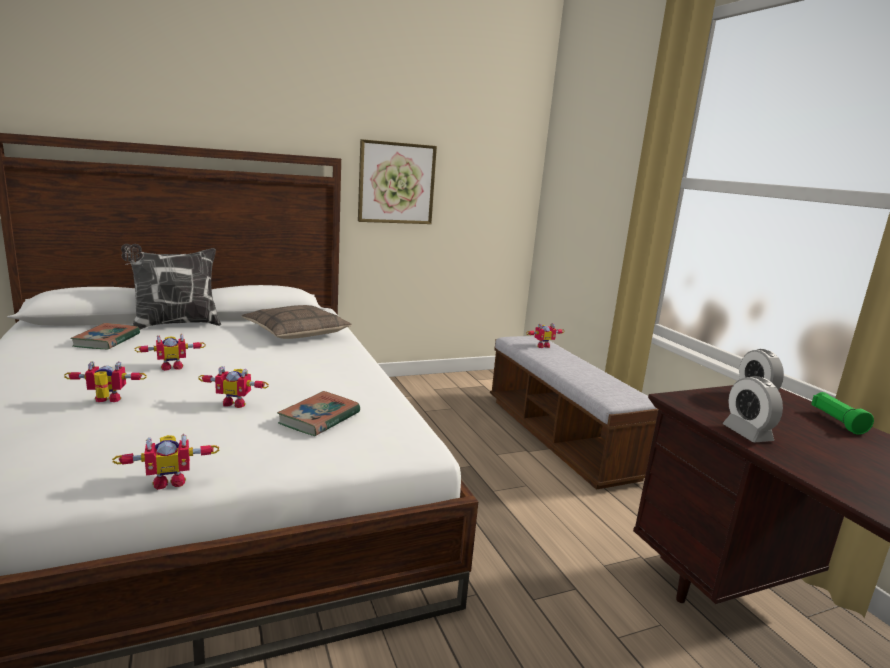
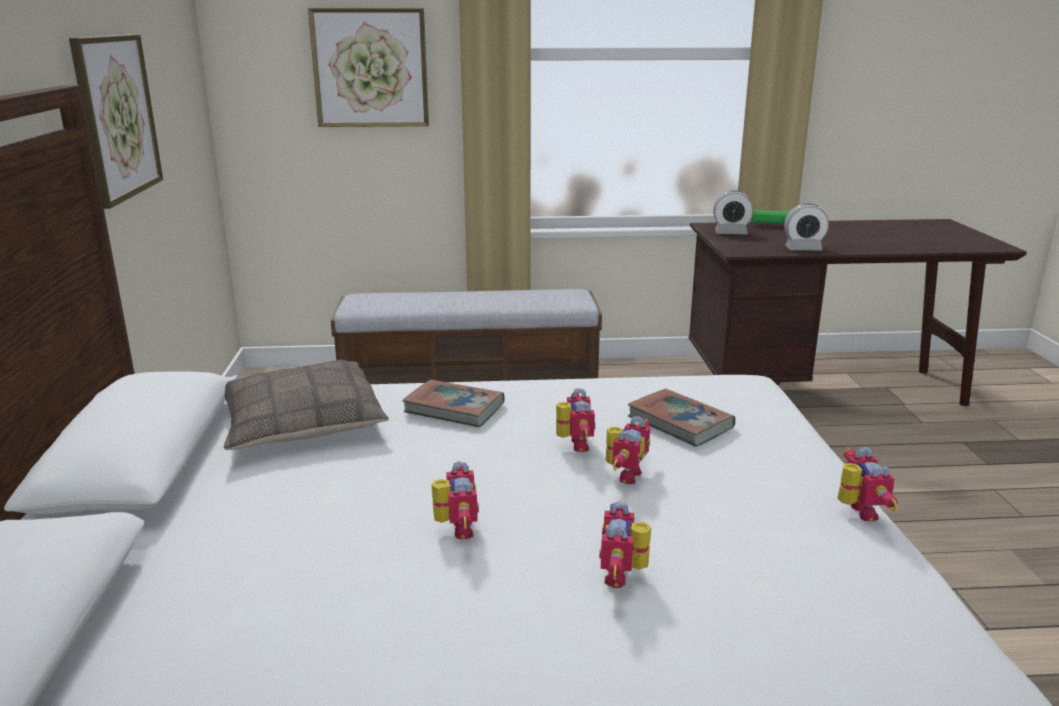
camera: 70 degrees left, 5 degrees up
book [70,323,140,349] -> book moved to [402,380,504,427]
pillow [121,244,221,330] -> none
toy robot [526,323,564,348] -> toy robot moved to [556,388,595,452]
none -> picture [308,8,429,127]

